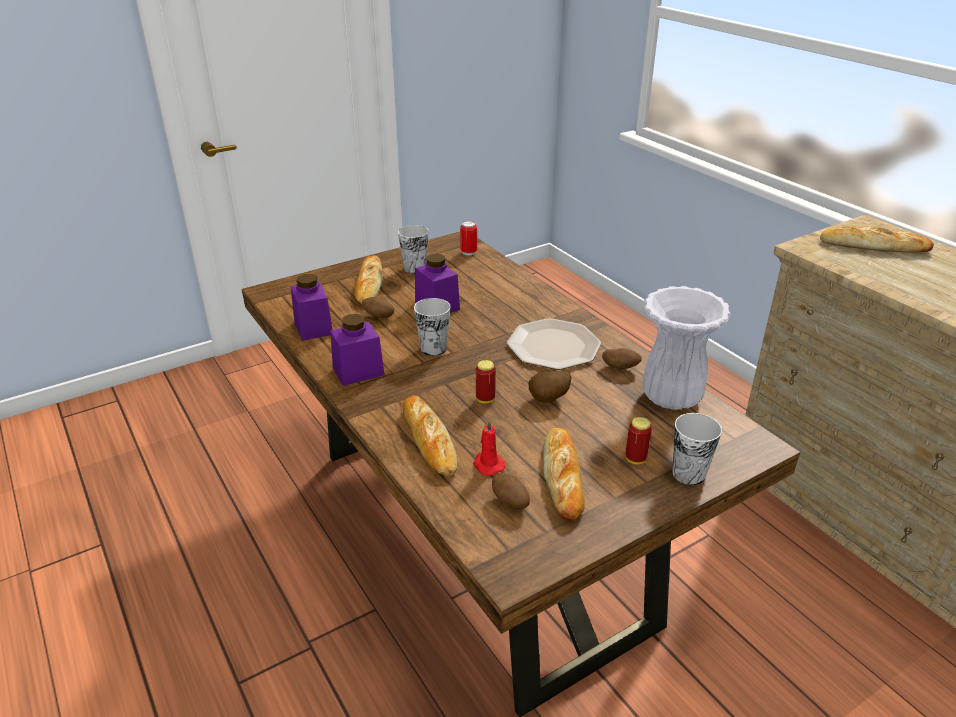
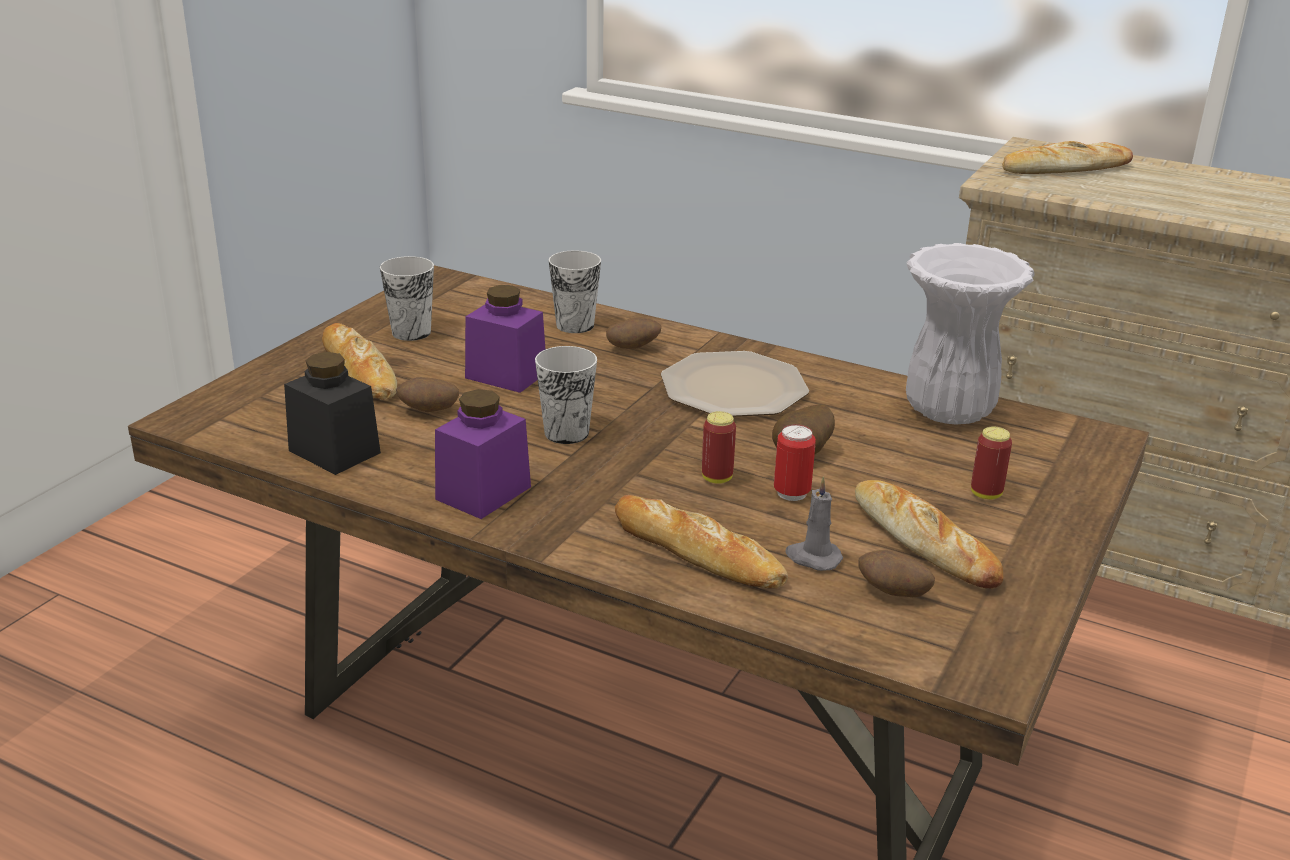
camera: 30 degrees left, 5 degrees down
purple jar [291,274,333,341] -> black jar [284,352,381,475]
can [460,221,477,255] -> can moved to [774,424,816,501]
red candle [473,419,505,476] -> grey candle [785,476,843,571]
potato [602,348,642,369] -> potato moved to [606,317,661,349]
cup [672,413,722,485] -> cup moved to [549,251,601,333]

